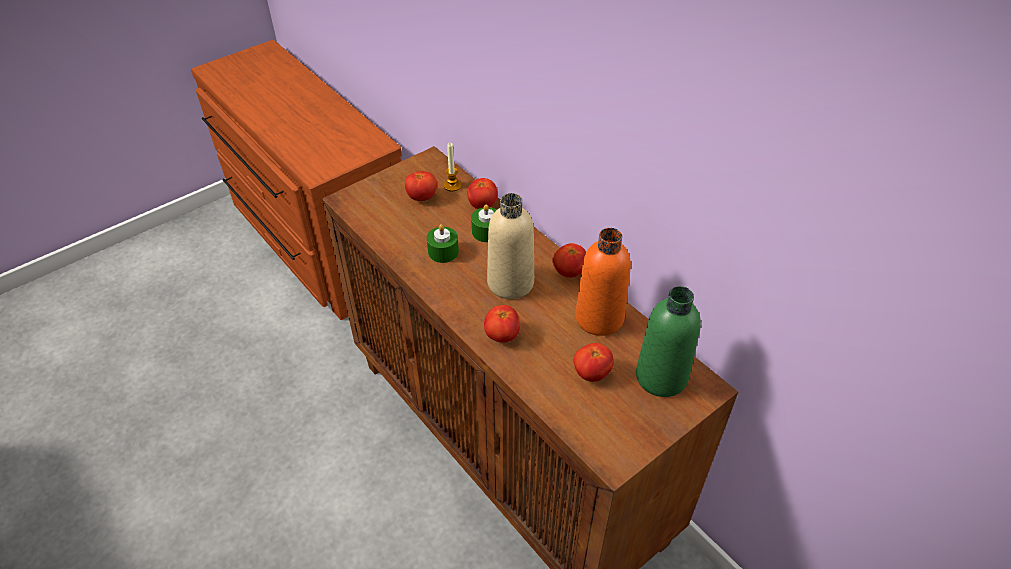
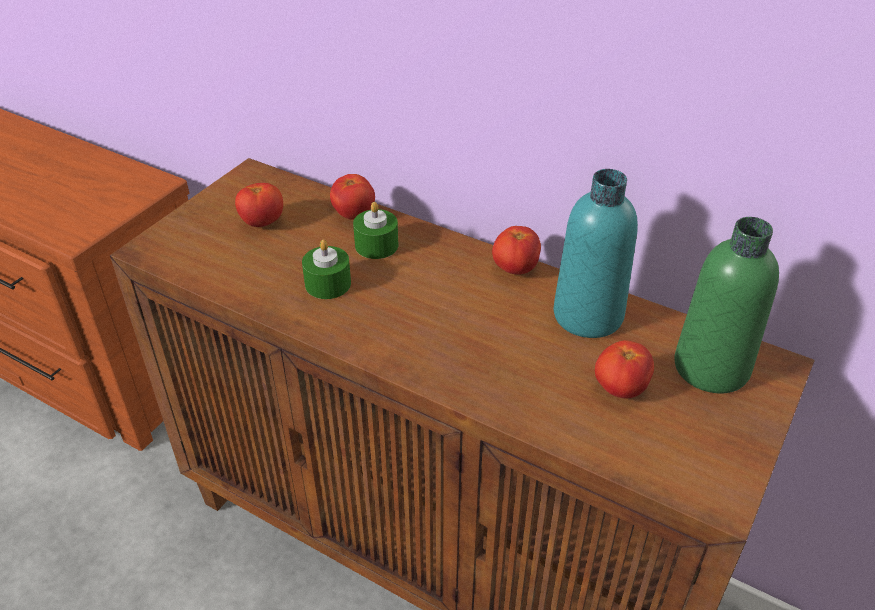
camera: 20 degrees left, 5 degrees down
candle [444,143,462,192] -> none
tomato [484,305,520,343] -> none
beige bottle [487,193,534,299] -> none
orange bottle [575,228,631,336] -> turquoise bottle [554,169,638,338]

